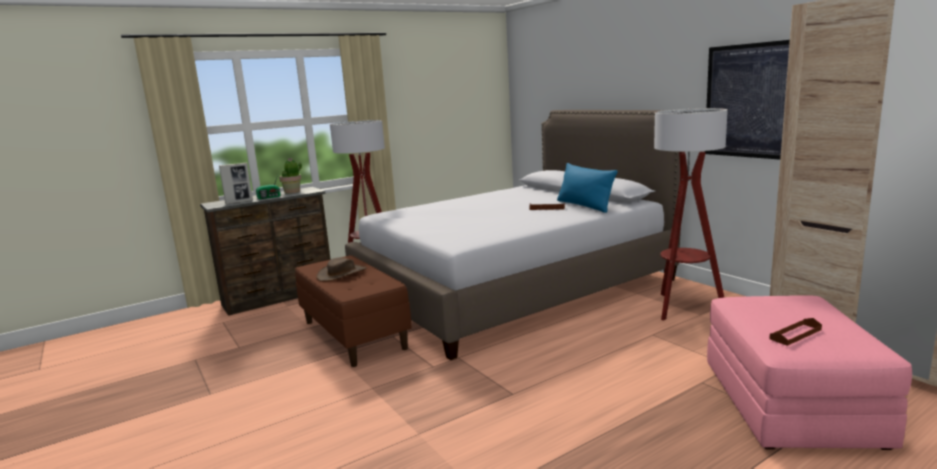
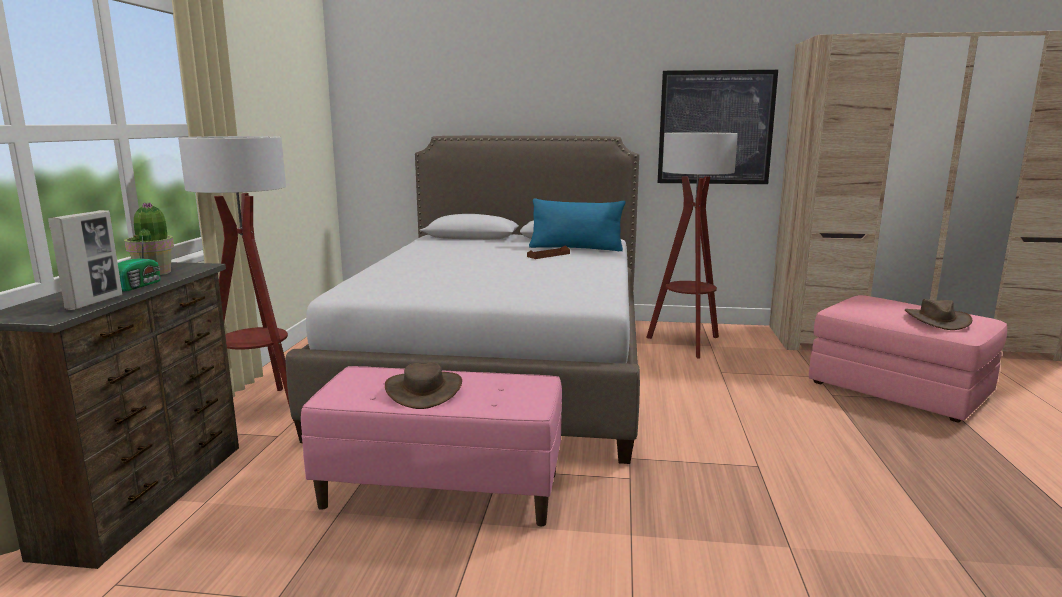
camera: 50 degrees left, 0 degrees up
brown bench [295,255,412,367] -> pink bench [301,366,562,526]
brown tray [769,318,822,346] -> brown hat [905,299,972,330]

